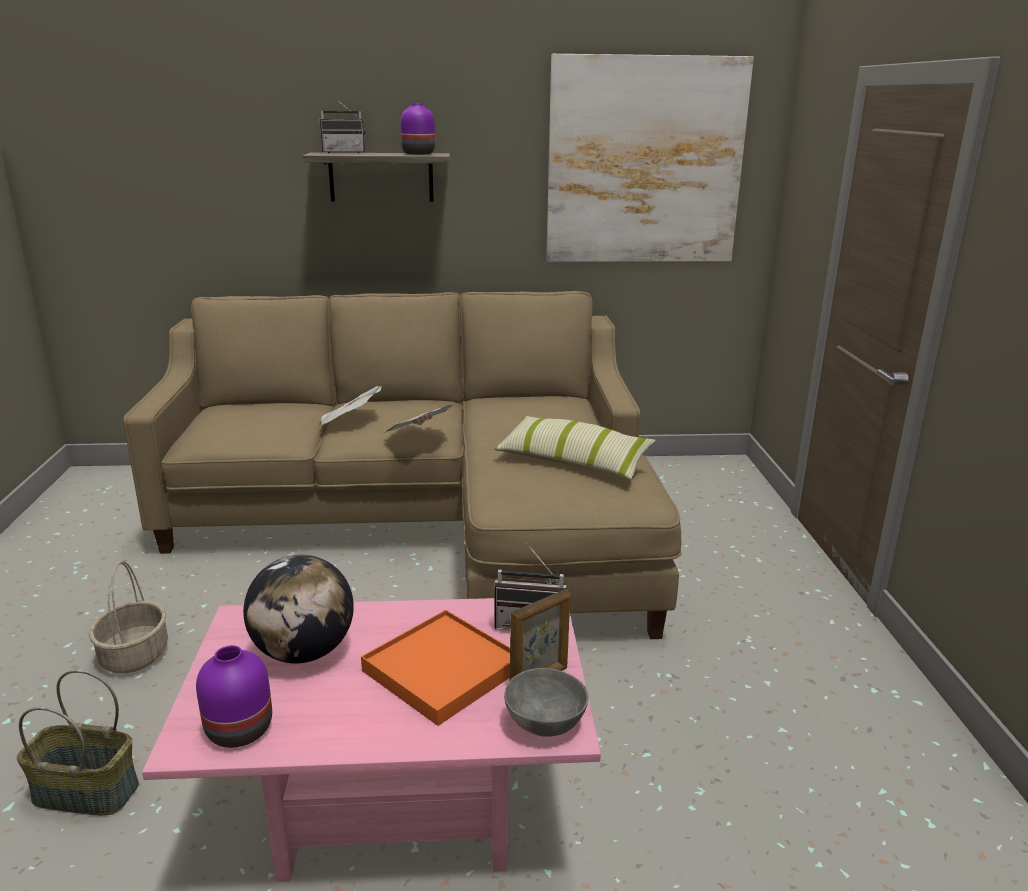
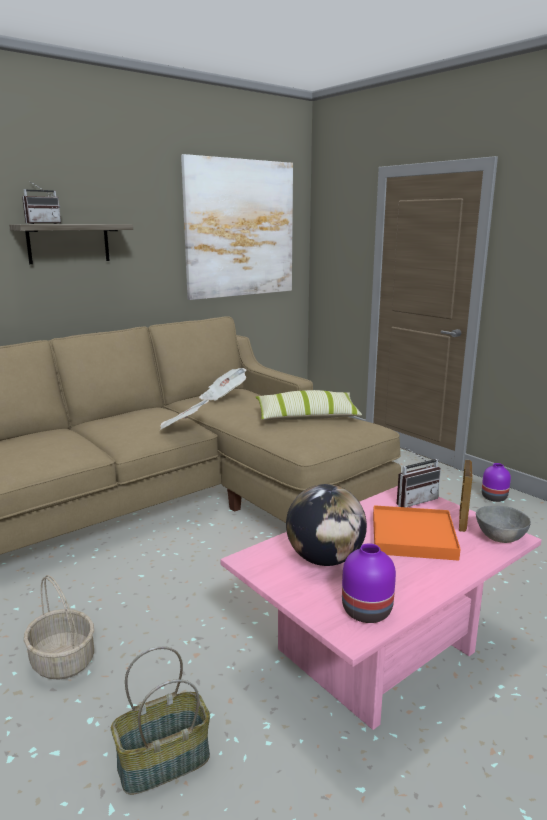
camera: 35 degrees left, 5 degrees down
newspaper [321,386,382,426] -> newspaper moved to [199,368,246,401]
purple vase [400,103,435,155] -> purple vase moved to [482,463,511,502]

